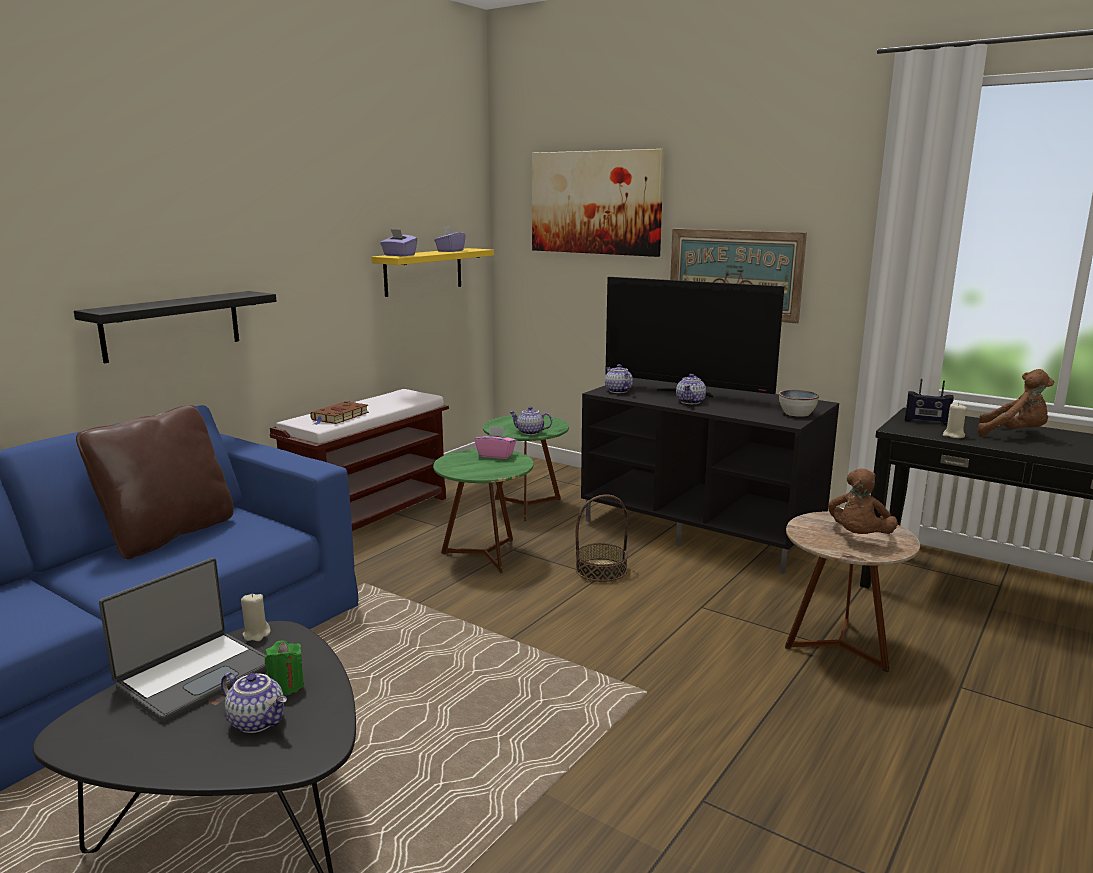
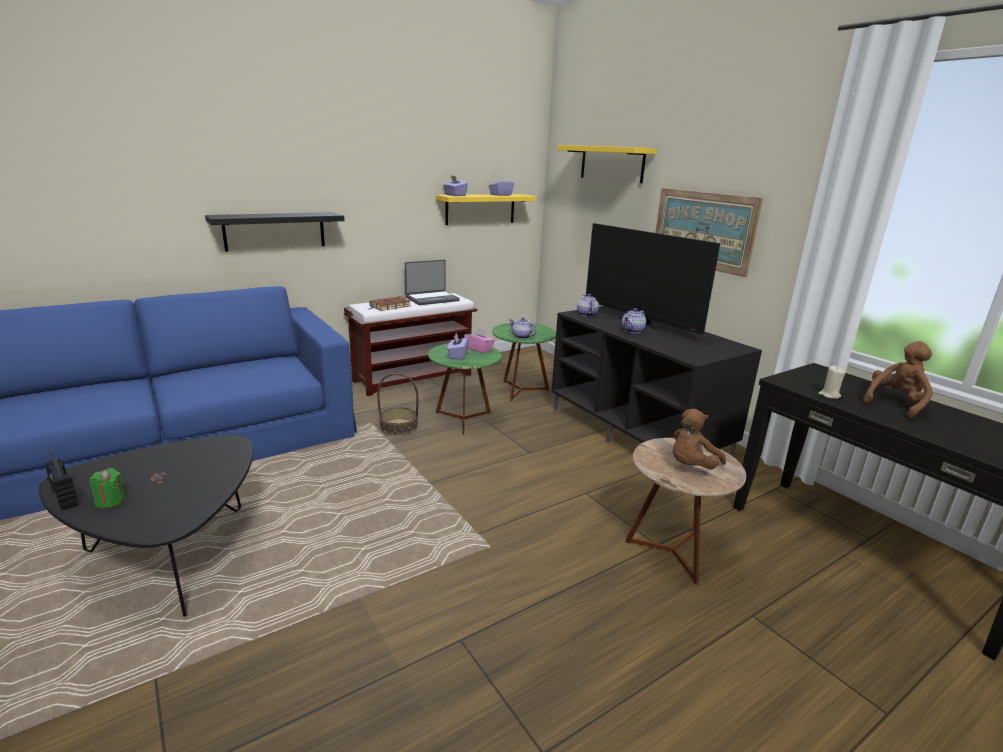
camera: 20 degrees right, 5 degrees up
brown pillow [76,405,234,559] -> none
laptop [99,558,266,722] -> laptop moved to [405,260,460,305]
teapot [221,673,287,733] -> none
beige candle [241,593,271,641] -> none
green candle [265,641,304,696] -> green candle moved to [90,468,125,508]
picture [532,149,664,257] -> yellow shelf [556,145,656,183]
basket [576,495,628,582] -> basket moved to [377,373,419,436]
bowl [779,390,819,417] -> none
radio [905,379,954,425] -> radio moved to [45,450,78,511]
brown plush toy [978,369,1054,436] -> brown plush toy turned 90 degrees counterclockwise [863,341,933,419]
none -> purple tissue box [447,333,469,360]

